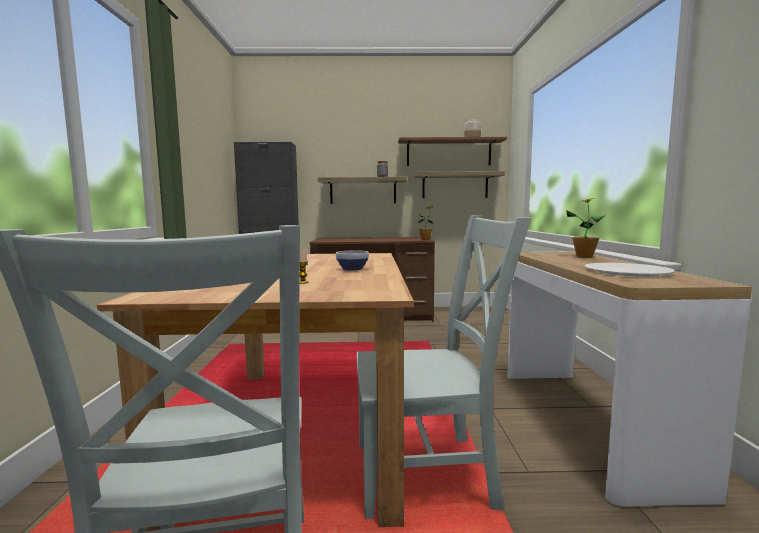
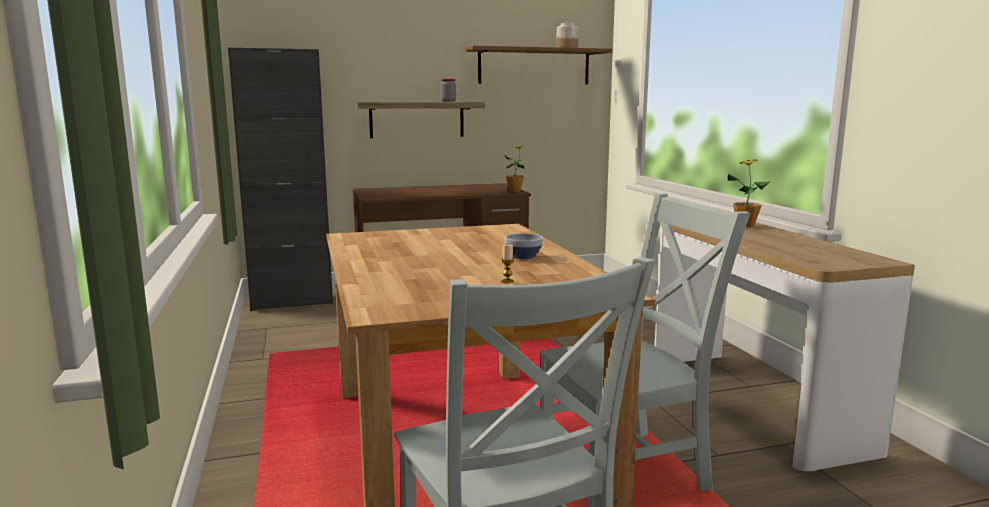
camera: 15 degrees left, 5 degrees up
shelf [414,171,505,198] -> none
white plate [584,263,675,277] -> none

